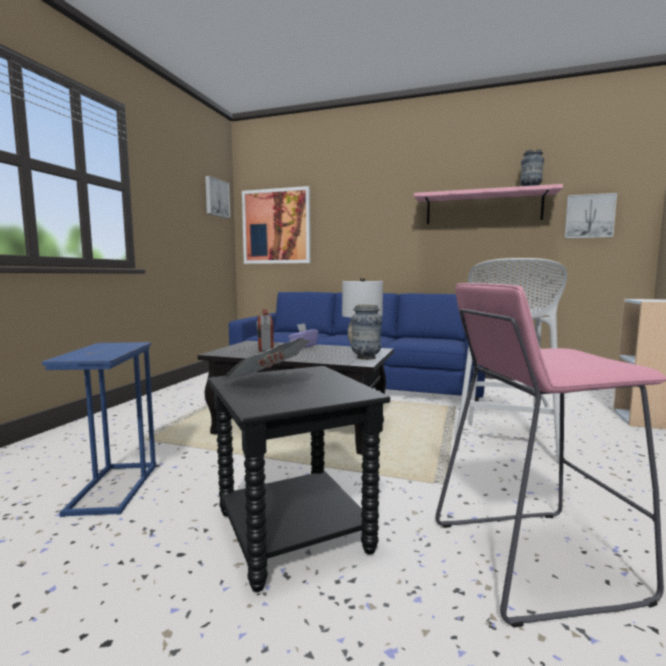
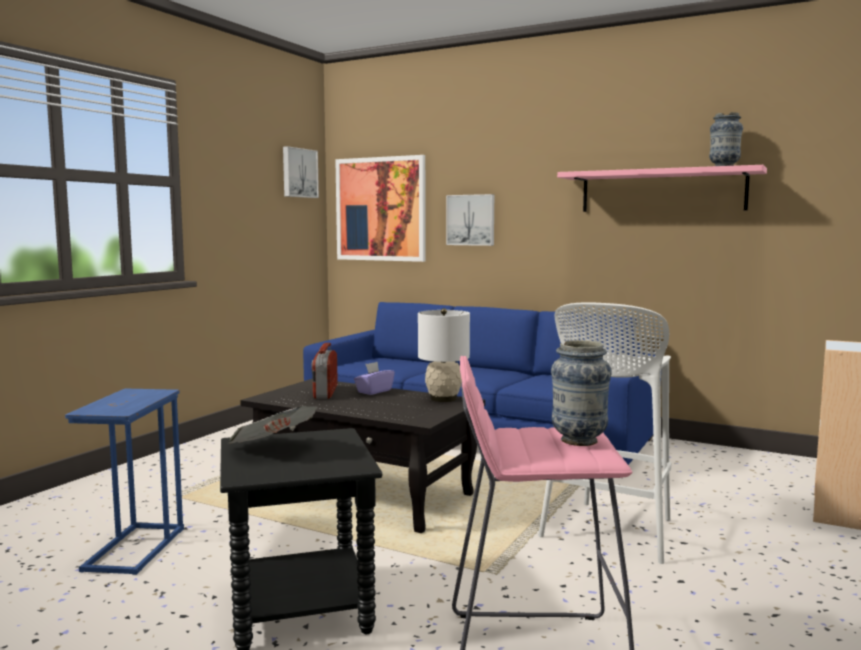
camera: 10 degrees right, 0 degrees up
vase [351,304,382,360] -> vase moved to [551,340,612,446]
picture [564,193,617,239] -> picture moved to [446,194,494,246]

